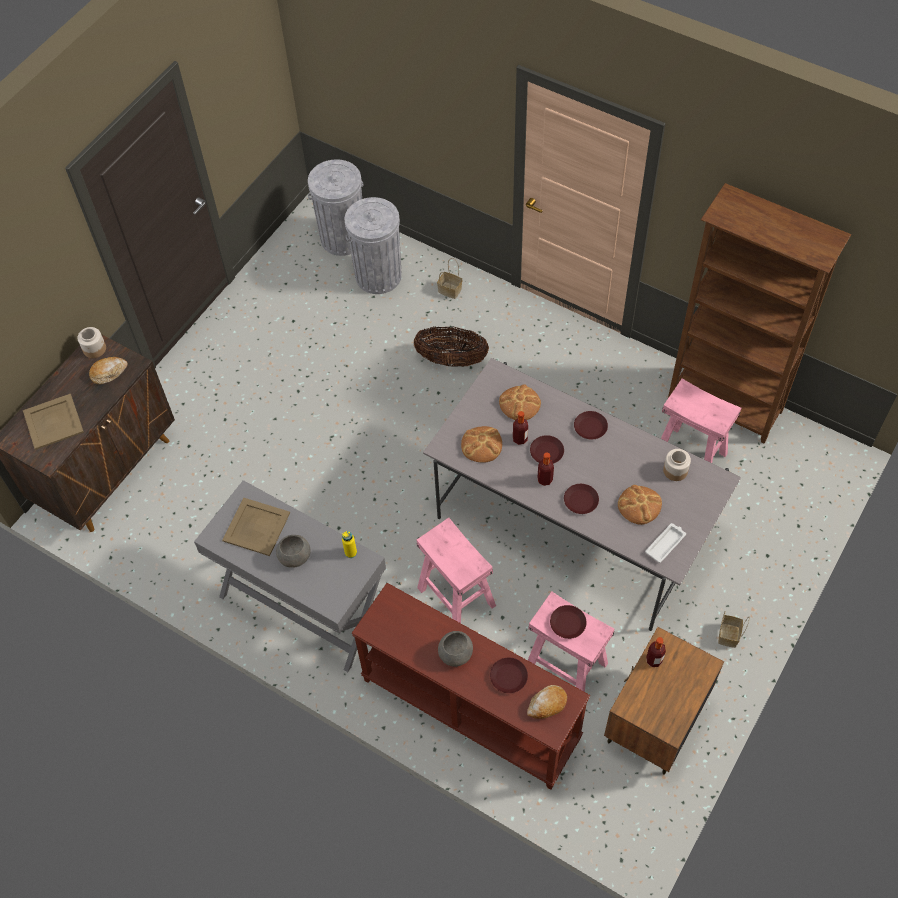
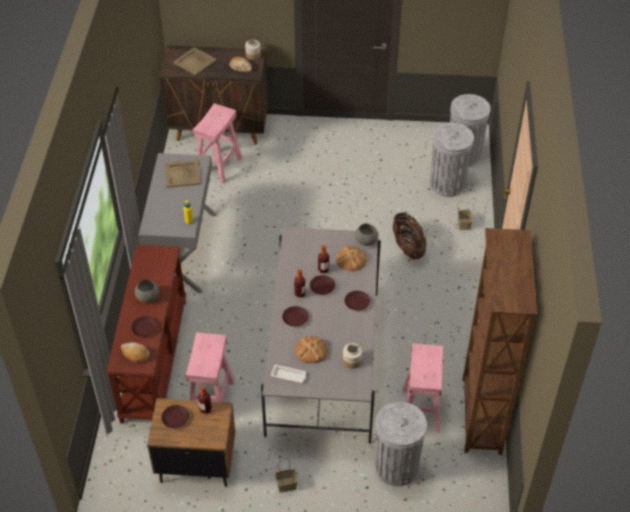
camera: 60 degrees right, 10 degrees down
grey bowl [276,535,310,568] -> grey bowl moved to [355,223,378,246]
pink stool [417,518,496,623] -> pink stool moved to [193,103,242,183]
bread [461,426,502,463] -> none
brown plate [550,605,586,639] -> brown plate moved to [161,405,189,428]
none -> grey trash can [374,402,427,486]

